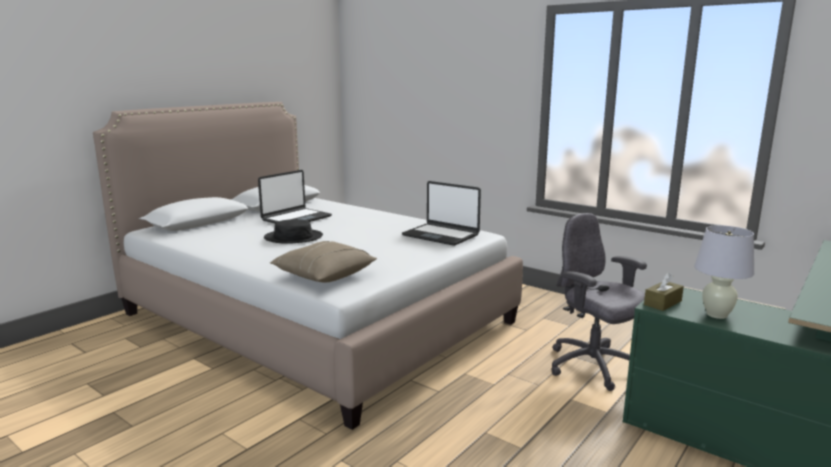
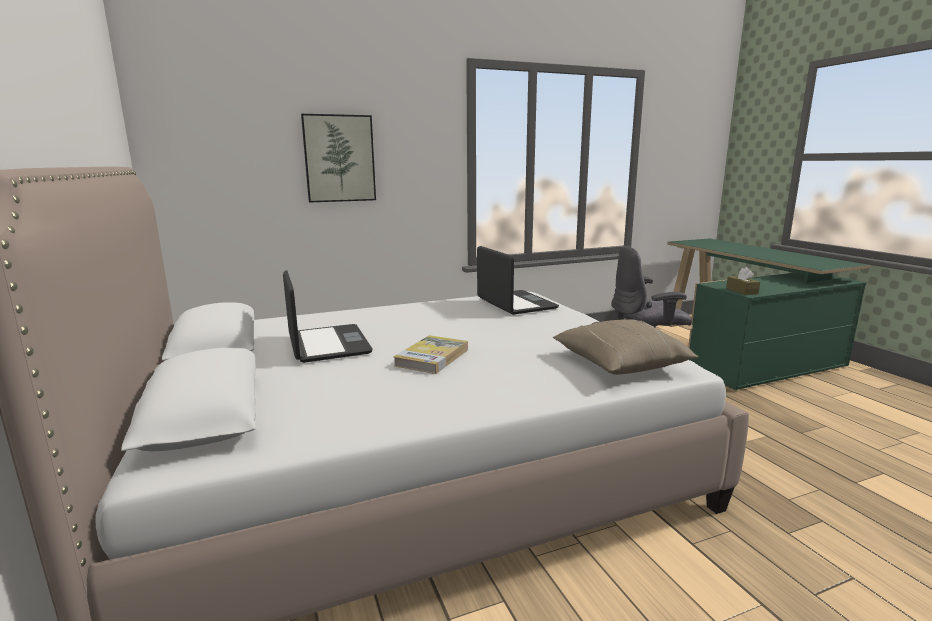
camera: 60 degrees left, 0 degrees up
black hat [264,219,323,244] -> book [394,335,468,374]
laptop [402,181,481,246] -> laptop turned 90 degrees counterclockwise [477,246,559,315]
white table lamp [694,225,754,319] -> none
none -> picture [301,114,376,202]

